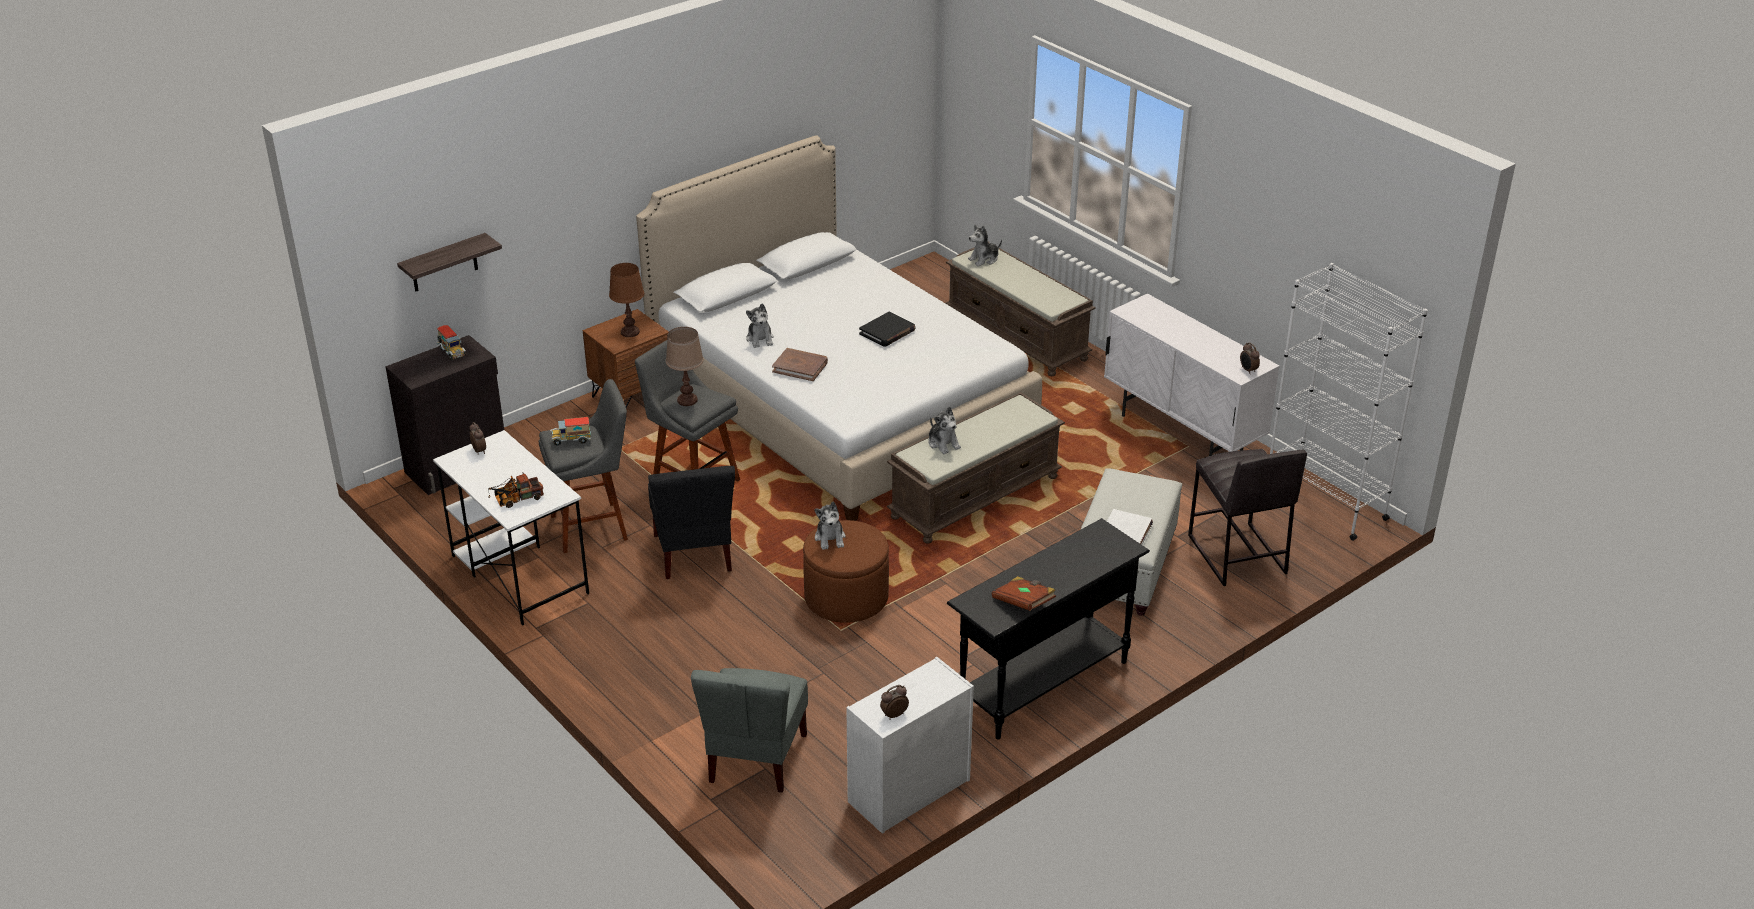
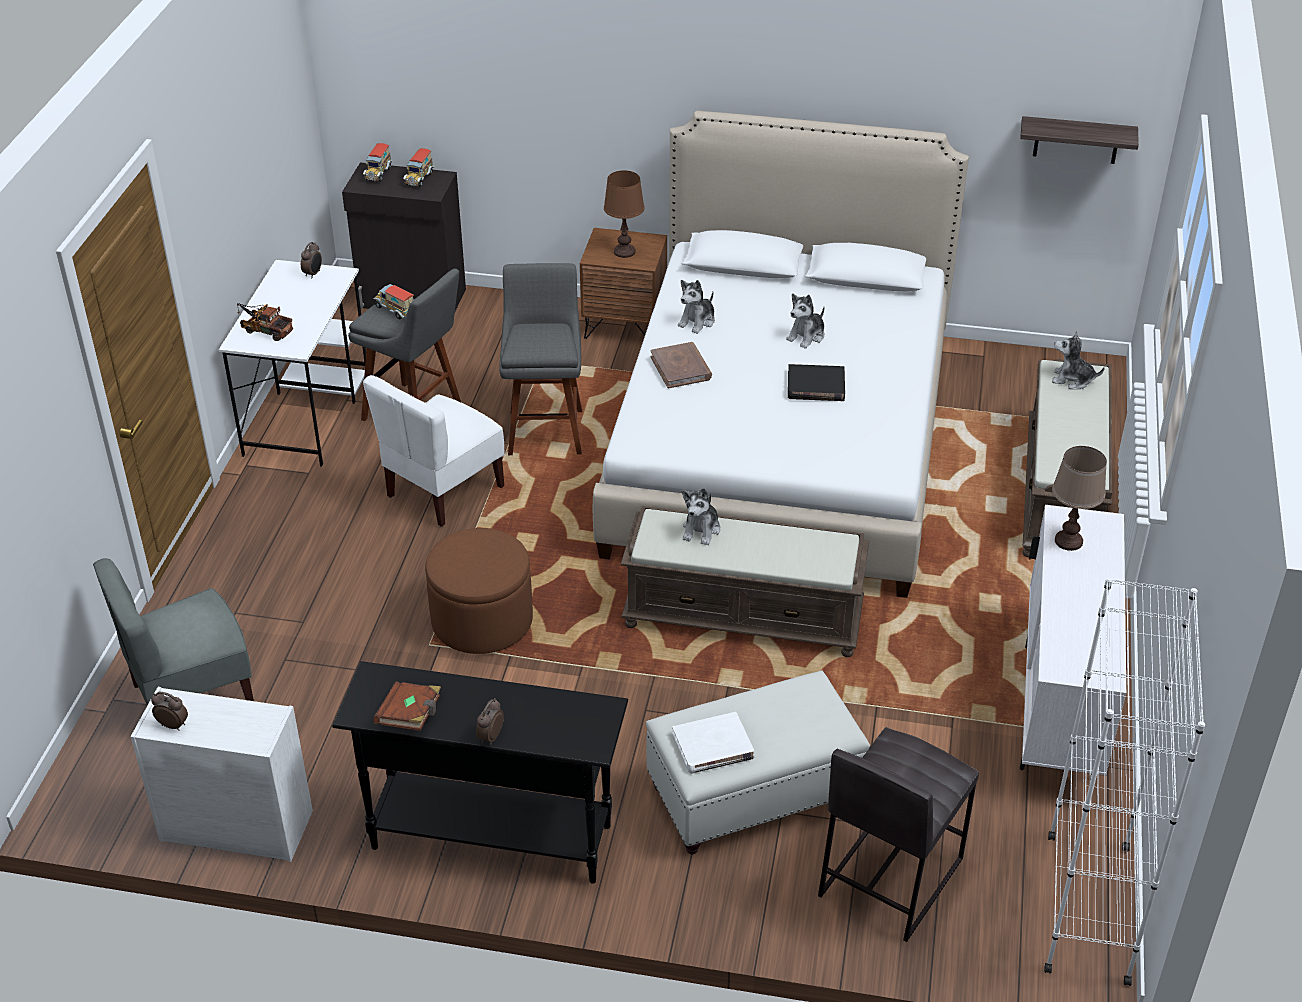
camera: 50 degrees right, 5 degrees up
shelf [397,233,502,291] -> shelf moved to [1020,116,1139,164]
black chair [648,466,735,579] -> white chair [363,375,504,527]
brown table lamp [666,327,704,406] -> brown table lamp moved to [1052,446,1107,551]
plush toy [815,502,846,550] -> plush toy moved to [786,294,825,349]
alarm clock [1240,342,1260,373] -> alarm clock moved to [476,698,504,745]
none -> toy truck [363,143,393,182]

